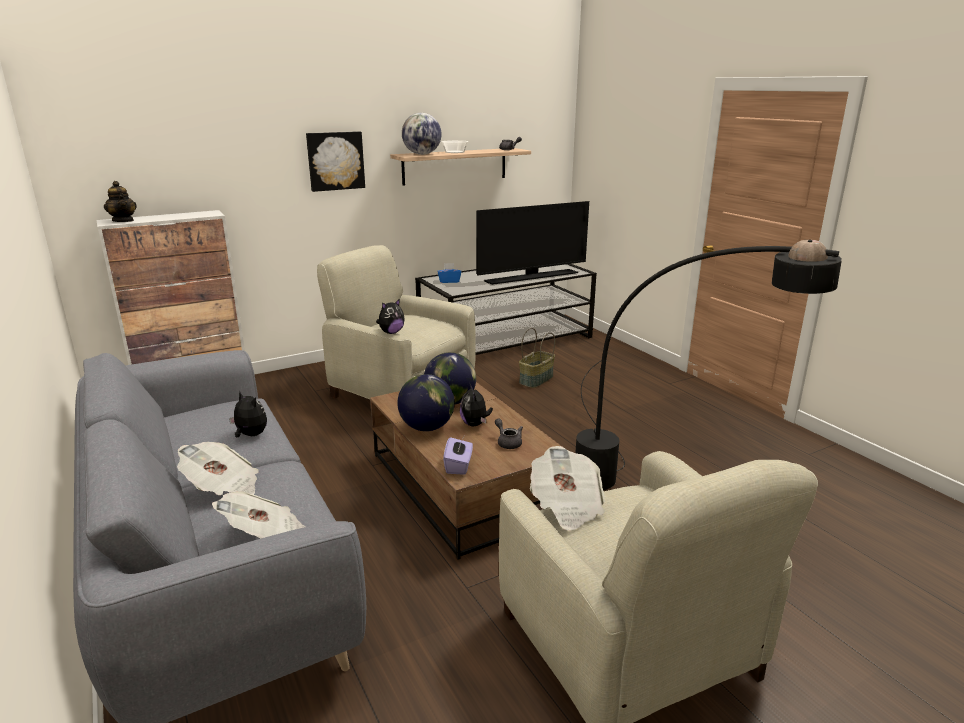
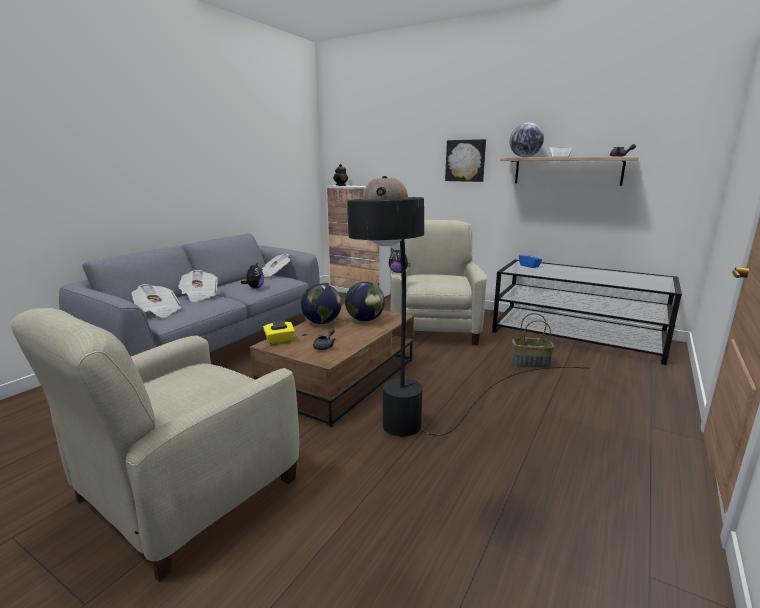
camera: 60 degrees right, 5 degrees down
purple tissue box [443,437,473,475] -> yellow tissue box [263,320,295,344]
plush toy [460,384,493,427] -> none
television [476,201,589,285] -> none
newspaper [530,446,605,531] -> newspaper moved to [262,254,290,277]

